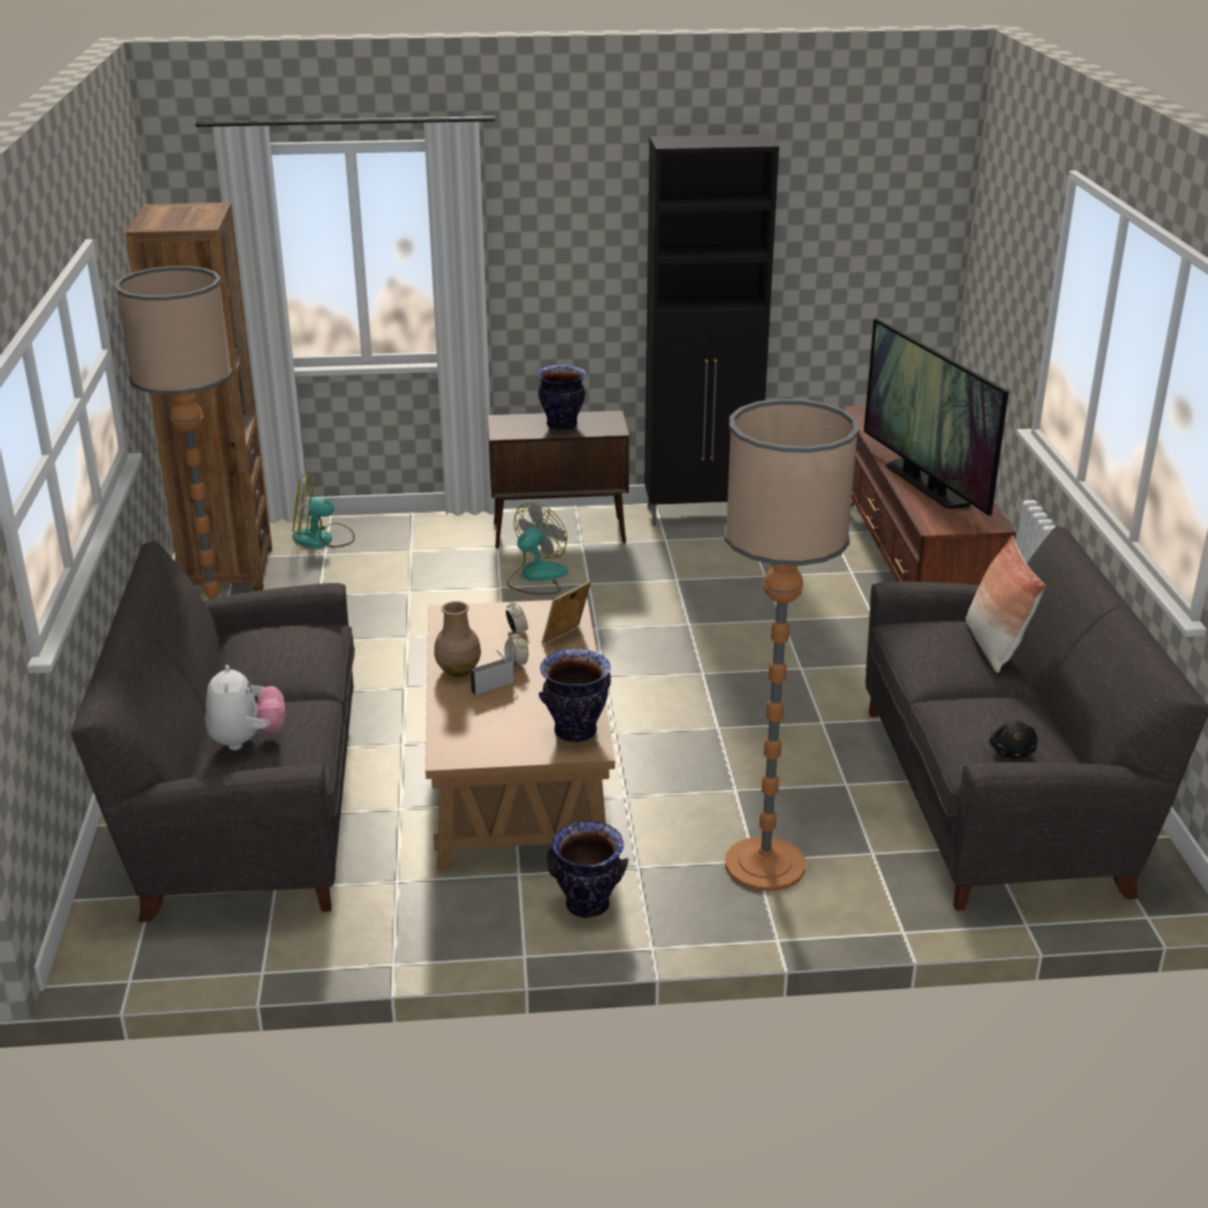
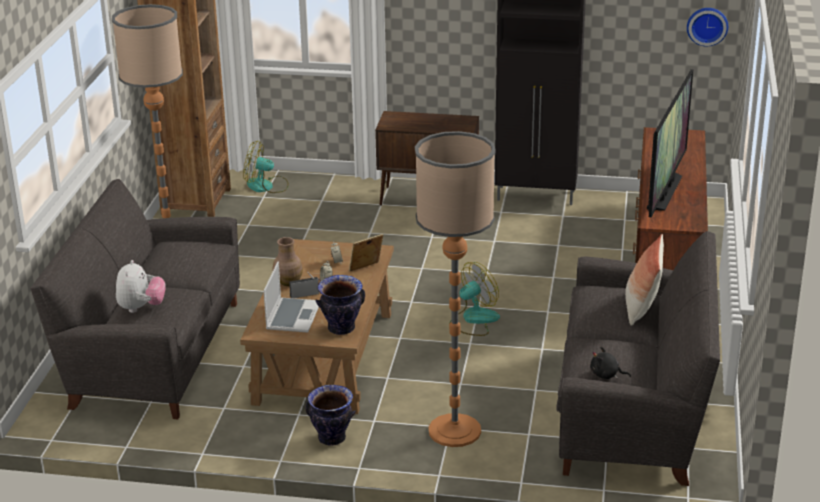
camera: 15 degrees right, 0 degrees up
fan [507,503,568,595] -> fan moved to [449,262,500,336]
vase [536,365,587,431] -> none
television [864,318,1009,516] -> television turned 150 degrees counterclockwise [647,69,693,217]
black plush toy [989,720,1037,759] -> black plush toy turned 90 degrees clockwise [590,347,631,379]
none -> laptop [263,262,319,333]
none -> wall clock [687,8,728,46]

